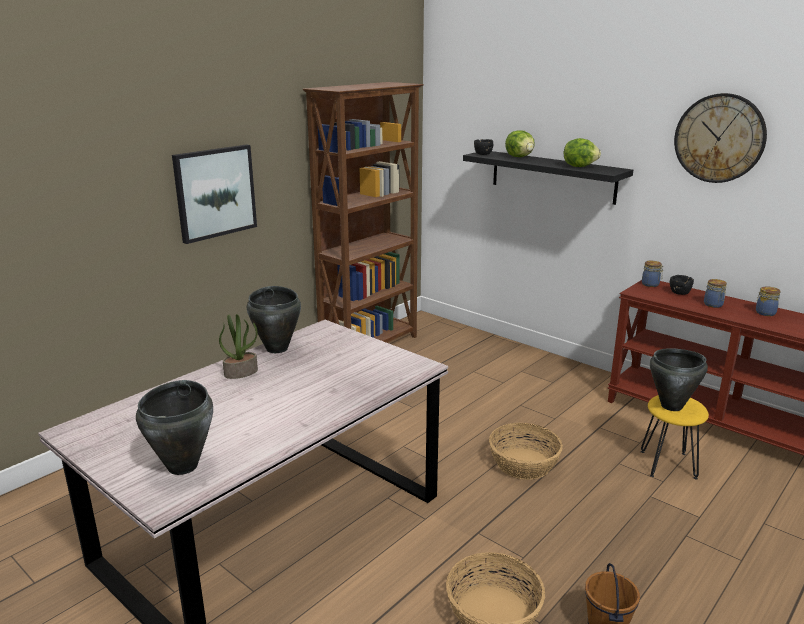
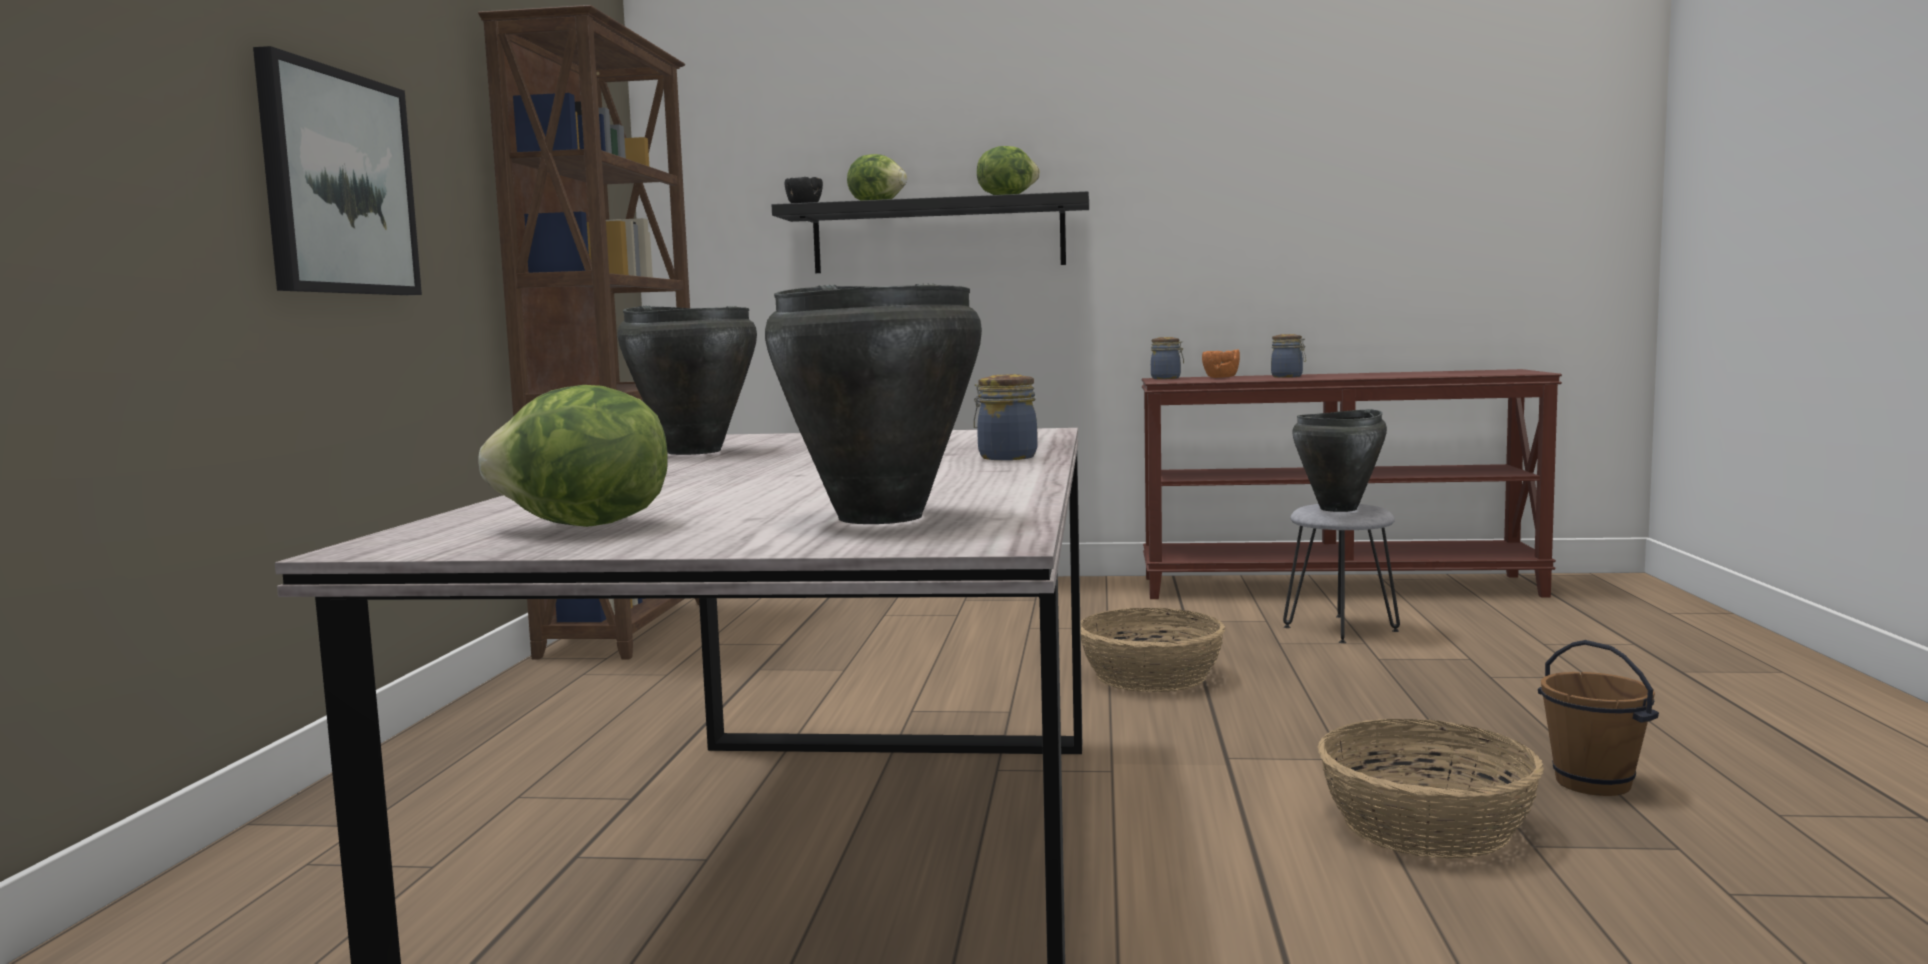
camera: 35 degrees left, 15 degrees down
potted plant [219,314,258,379] -> none
yellow stool [641,395,709,479] -> grey stool [1283,504,1400,643]
black bowl [670,275,694,295] -> orange bowl [1202,349,1240,378]
wall clock [674,93,767,183] -> none
jar [756,286,781,316] -> jar moved to [974,374,1038,460]
none -> lettuce [478,385,668,527]

